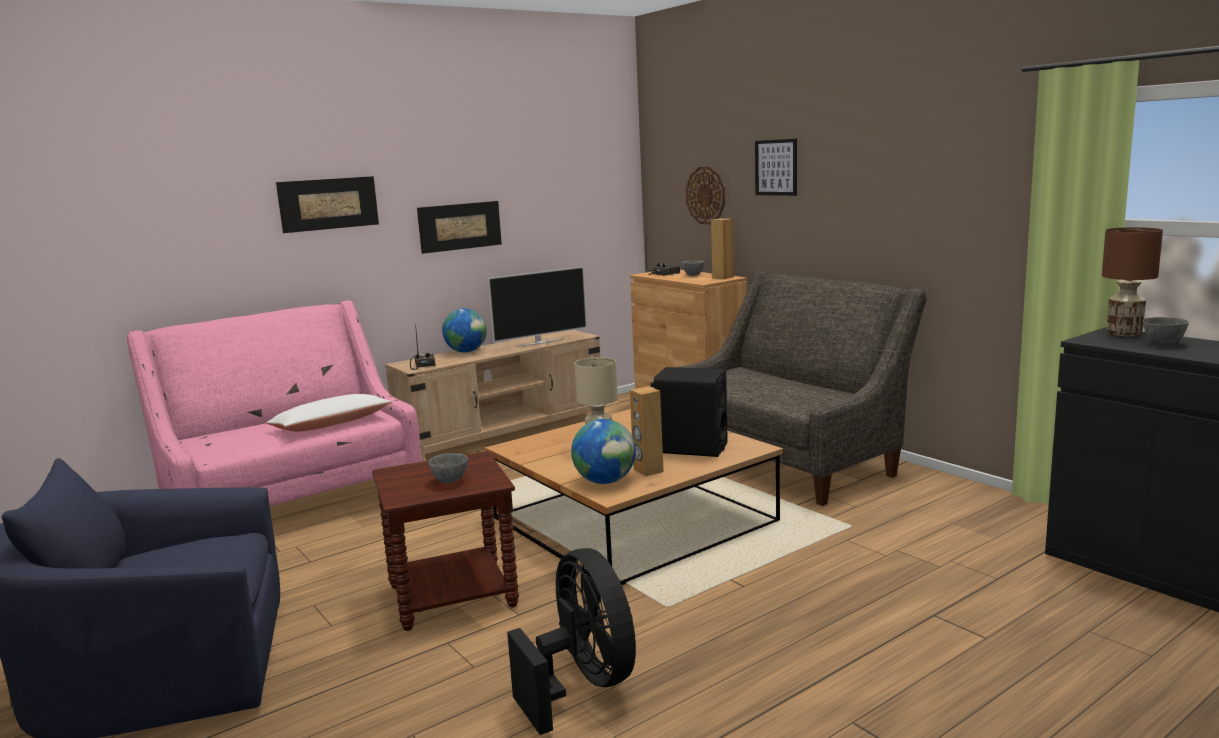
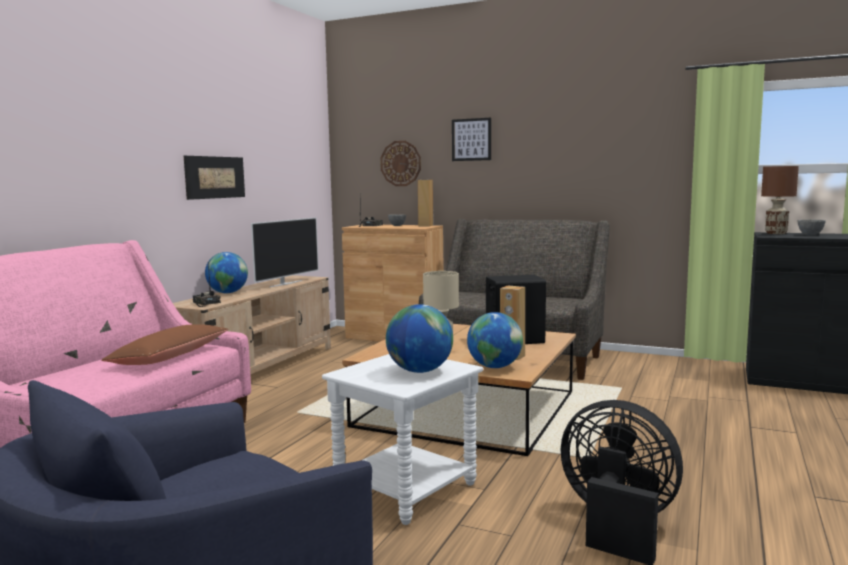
camera: 30 degrees left, 5 degrees down
white pillow [266,394,392,432] -> brown pillow [102,324,229,365]
picture [276,176,379,233] -> none
brown side table [372,451,519,631] -> white side table [322,354,483,525]
grey bowl [428,453,468,483] -> globe [386,304,453,373]

